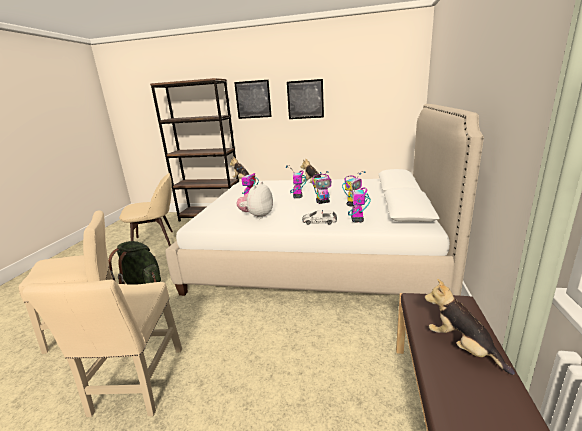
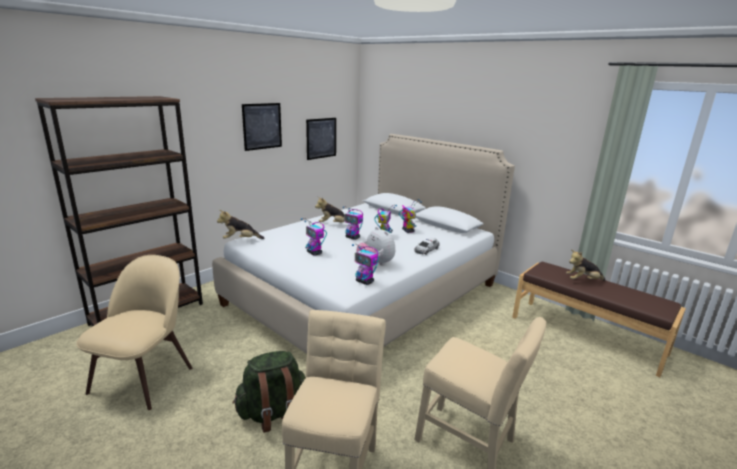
camera: 60 degrees left, 0 degrees up
picture [234,80,272,119] -> picture moved to [306,118,336,160]
toy robot [344,180,371,222] -> toy robot moved to [352,244,379,285]

